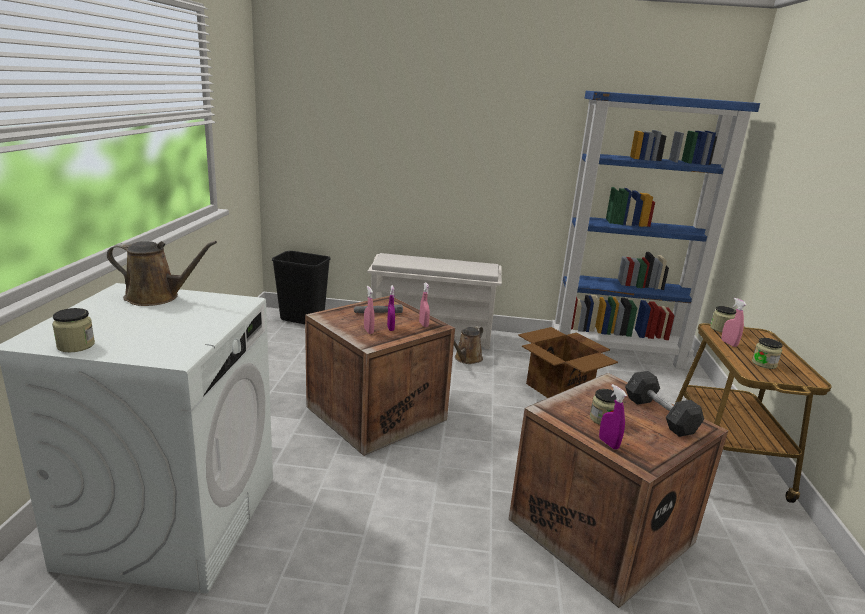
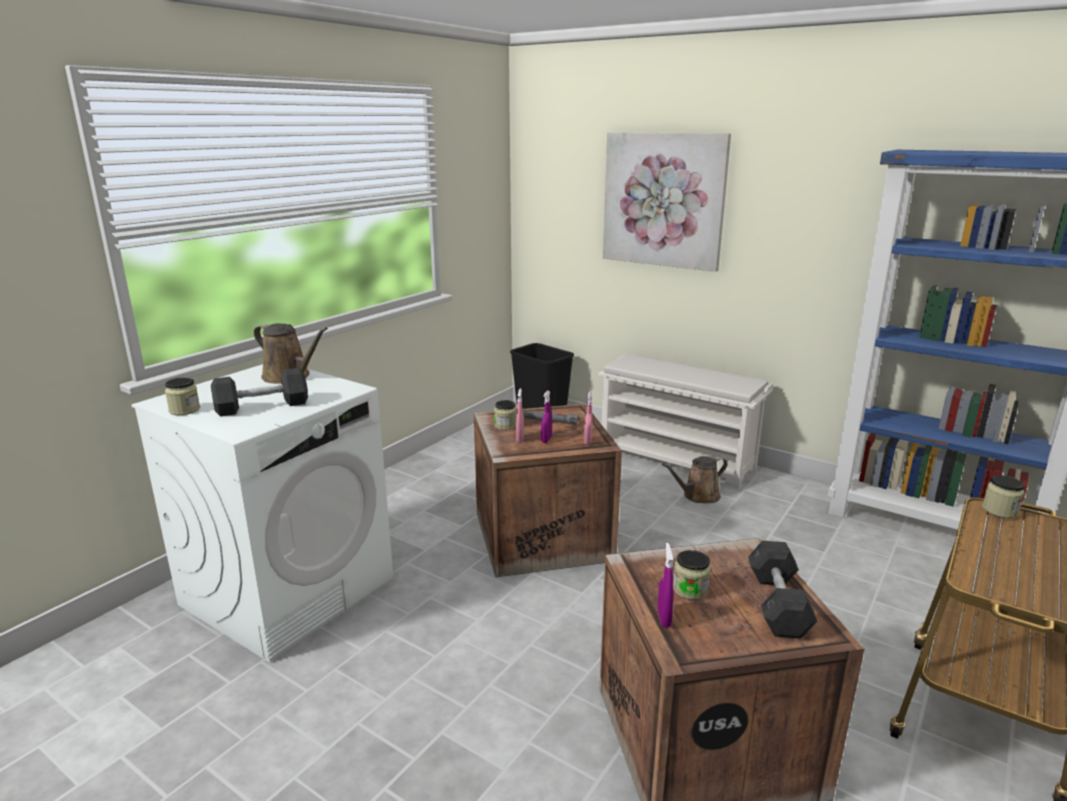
camera: 30 degrees right, 0 degrees up
cardboard box [518,327,618,398] -> none
pink spray bottle [721,298,747,347] -> none
jar [752,338,783,369] -> jar moved to [494,400,517,430]
none -> grey dumbbell [211,368,308,417]
none -> picture [603,132,731,272]

